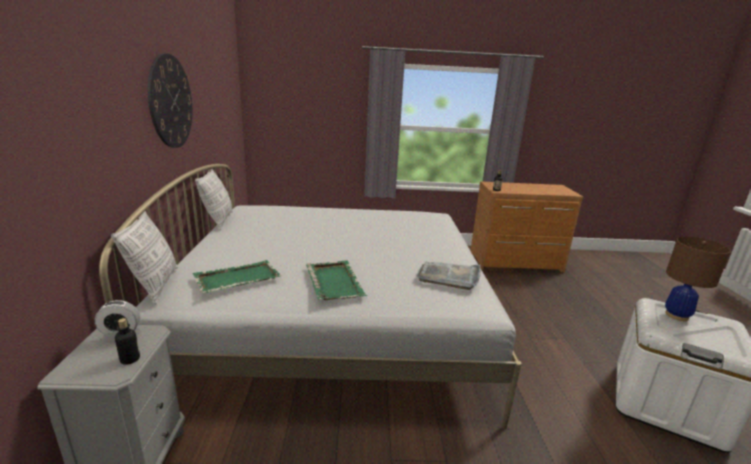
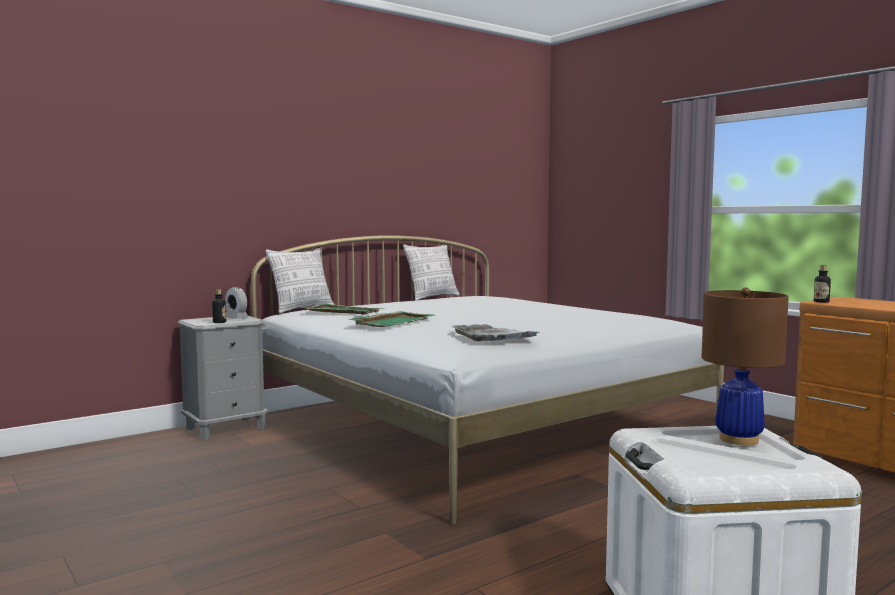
camera: 55 degrees right, 15 degrees down
wall clock [148,53,192,148] -> none

